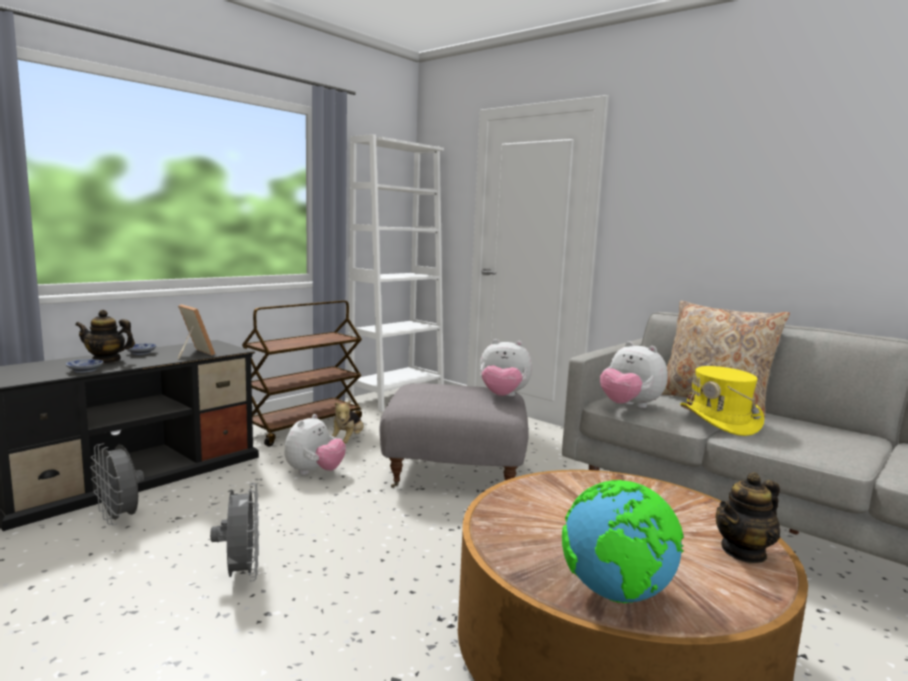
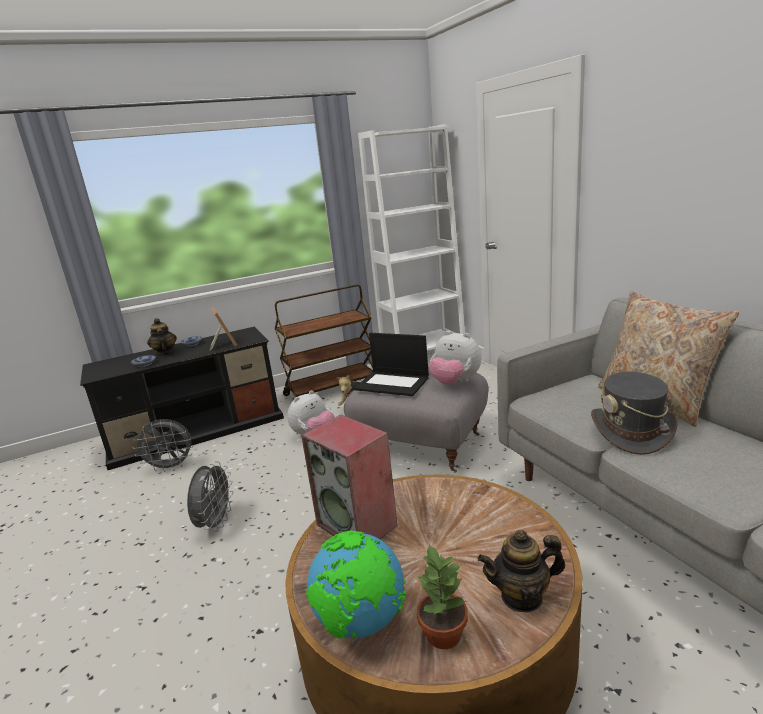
camera: 25 degrees right, 10 degrees up
teapot [75,310,135,363] -> teapot turned 45 degrees clockwise [147,318,177,357]
grey fan [90,443,144,525] -> grey fan turned 75 degrees counterclockwise [133,419,193,472]
plush toy [600,341,668,408] -> none
yellow hat [680,366,764,436] -> grey hat [591,372,678,455]
none -> speaker [301,415,397,539]
none -> laptop [355,333,429,396]
none -> potted plant [417,544,468,649]

